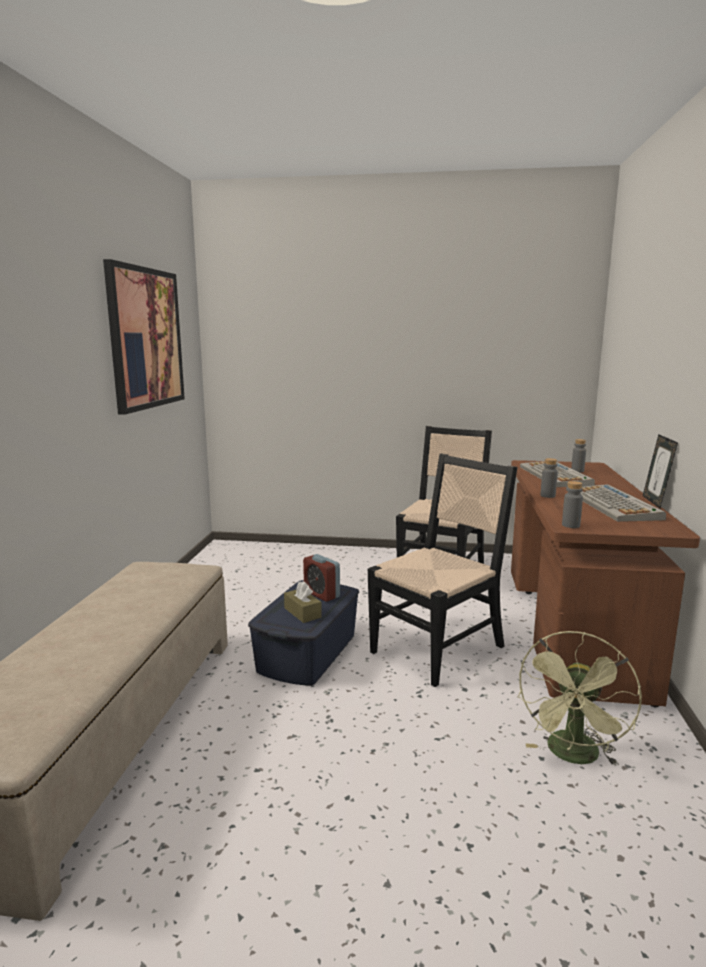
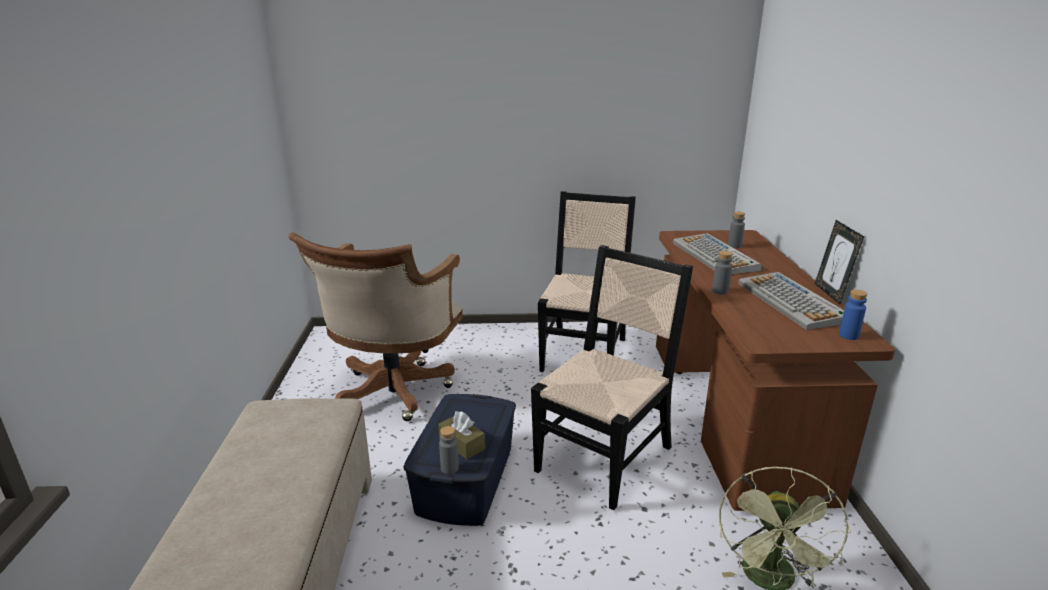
camera: 10 degrees left, 10 degrees up
picture [103,259,185,415] -> none
alarm clock [303,554,340,602] -> none
grey bottle [562,481,583,528] -> grey bottle moved to [439,426,459,474]
none -> office chair [288,232,463,421]
none -> blue bottle [839,289,867,340]

